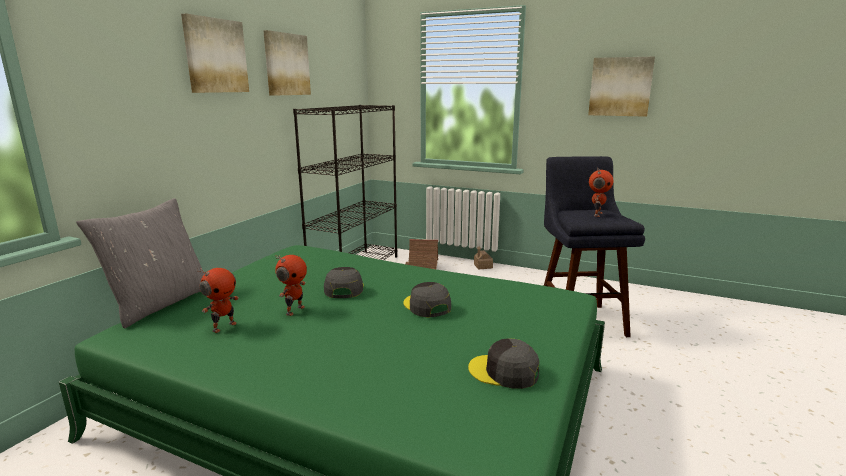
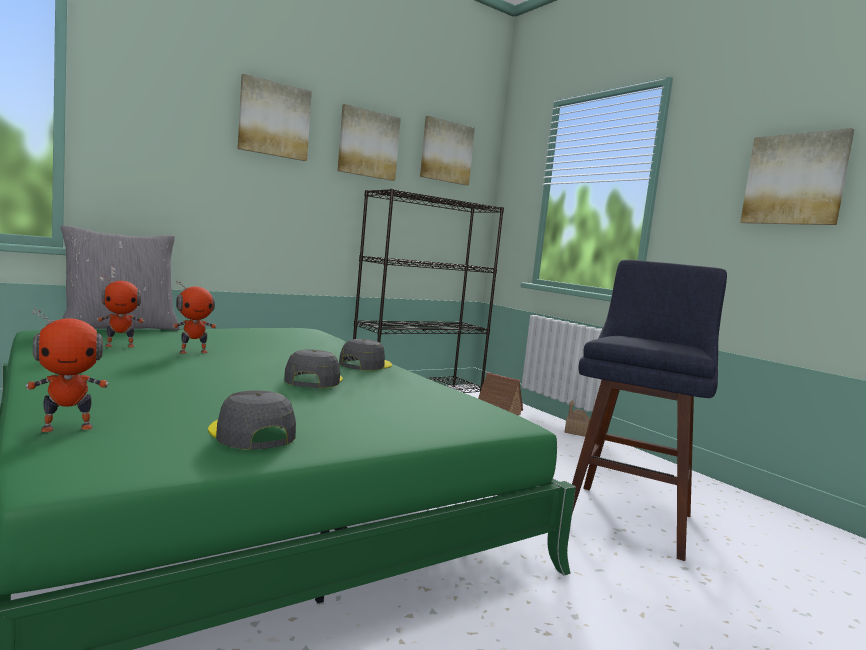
camera: 30 degrees right, 10 degrees down
grey cap [324,267,364,298] -> grey cap moved to [339,339,392,370]
toy robot [589,168,613,217] -> toy robot moved to [25,308,109,432]
none -> picture [420,116,475,185]

